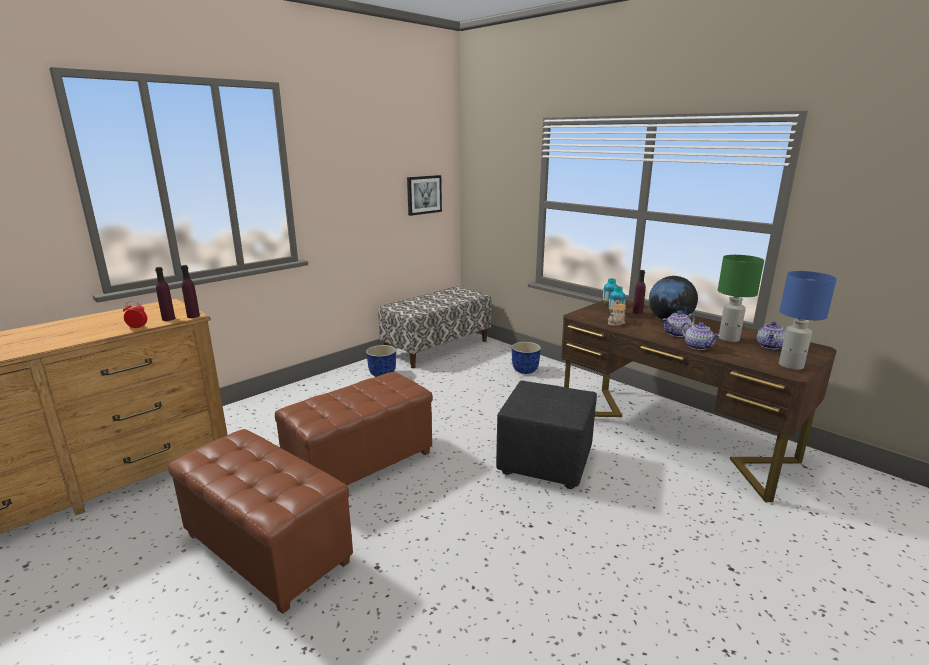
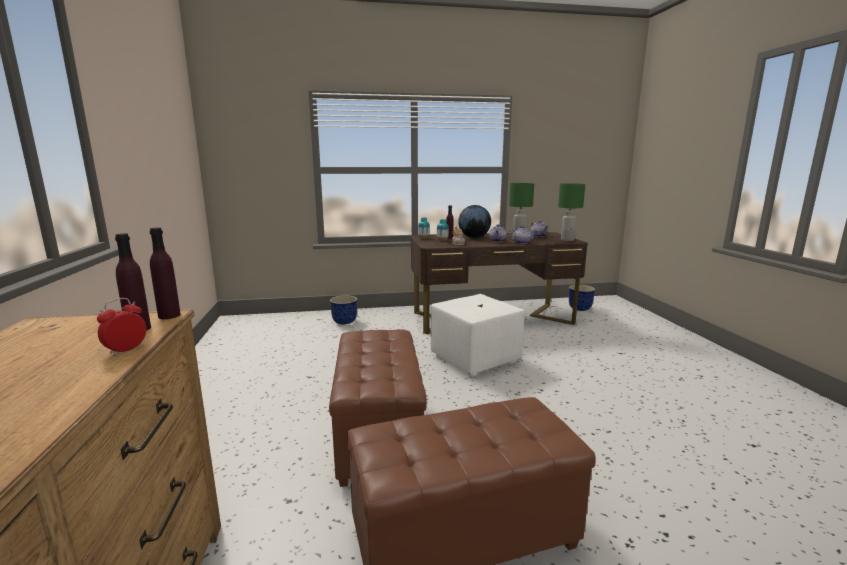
camera: 55 degrees left, 5 degrees down
planter [366,345,396,377] -> planter moved to [569,285,595,311]
bench [378,286,491,368] -> none
picture [407,175,442,216] -> none
black ottoman [496,380,597,489] -> white ottoman [431,294,525,377]
blue table lamp [779,271,837,370] -> green table lamp [558,183,585,241]

